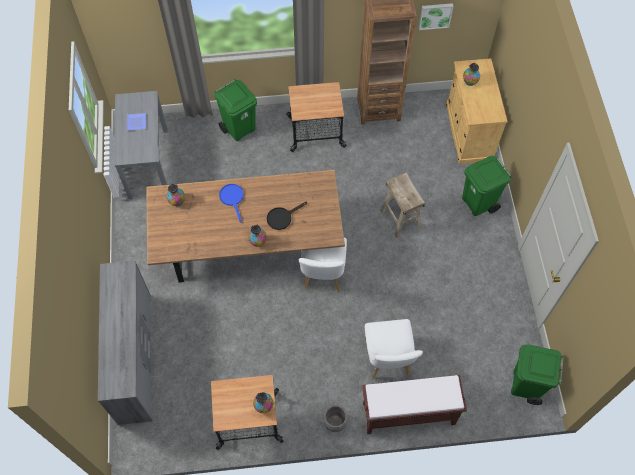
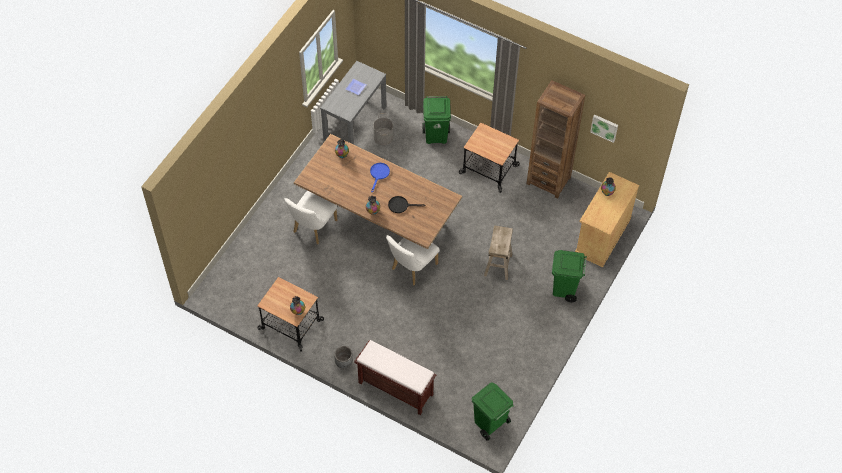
camera: 35 degrees right, 5 degrees down
grey dresser [98,261,153,425] -> none
white chair [364,319,423,379] -> white chair moved to [284,191,338,244]
none -> grey bucket [373,113,393,145]

